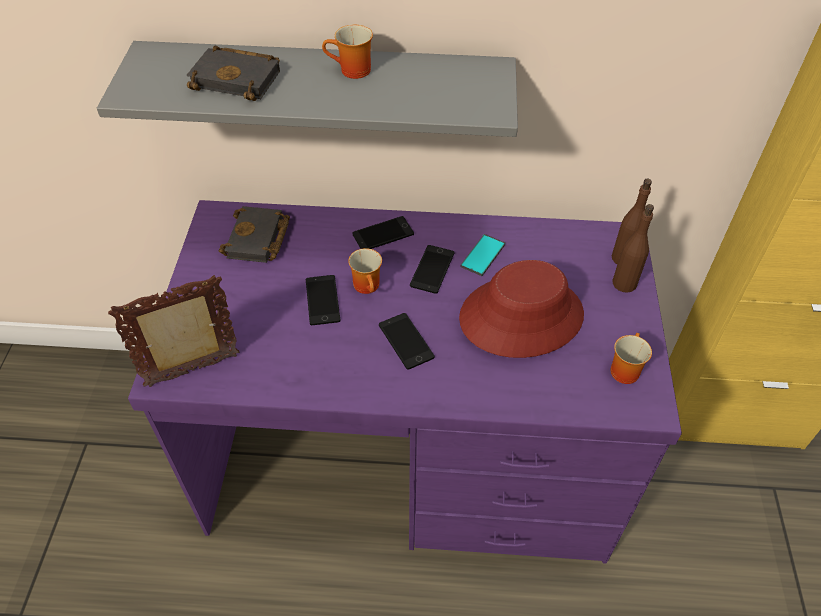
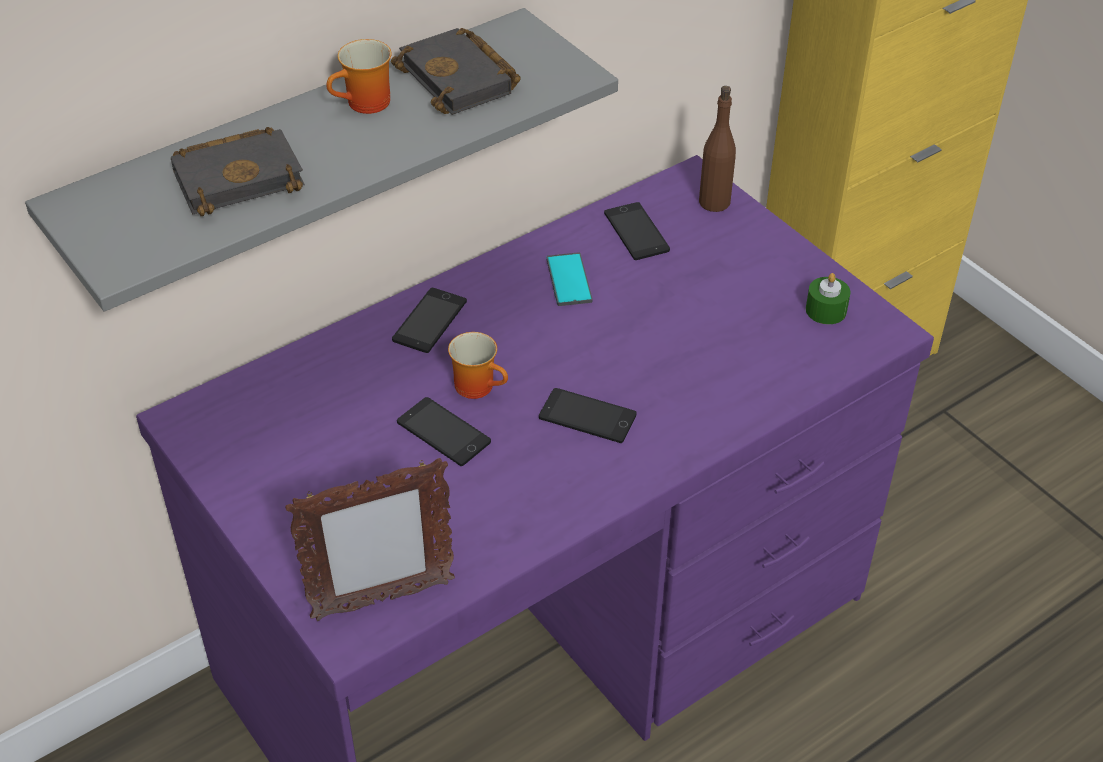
camera: 40 degrees left, 5 degrees down
picture frame [108,275,239,387] -> picture frame turned 135 degrees counterclockwise [285,458,455,621]
black book [219,206,290,263] -> black book moved to [391,28,521,115]
phone [410,245,455,294] -> phone moved to [604,202,670,260]
red hat [459,260,584,358] -> none
mug [611,333,652,384] -> green candle [806,273,850,324]
brown bottle [612,204,654,293] -> none

